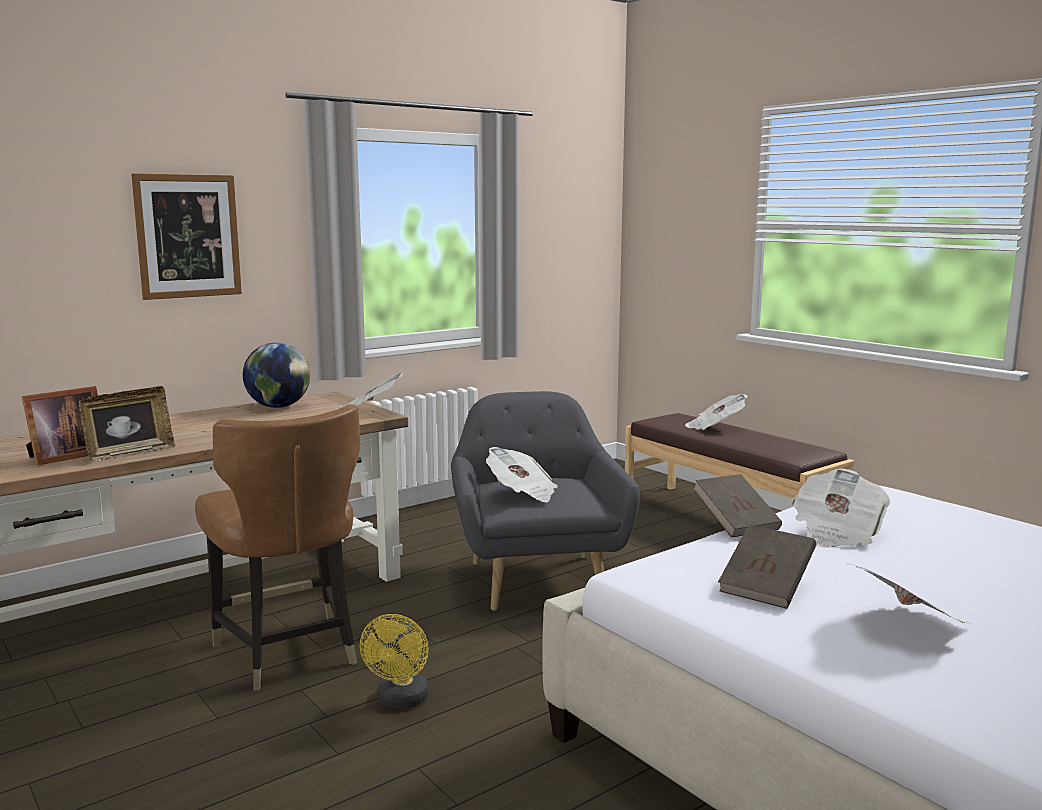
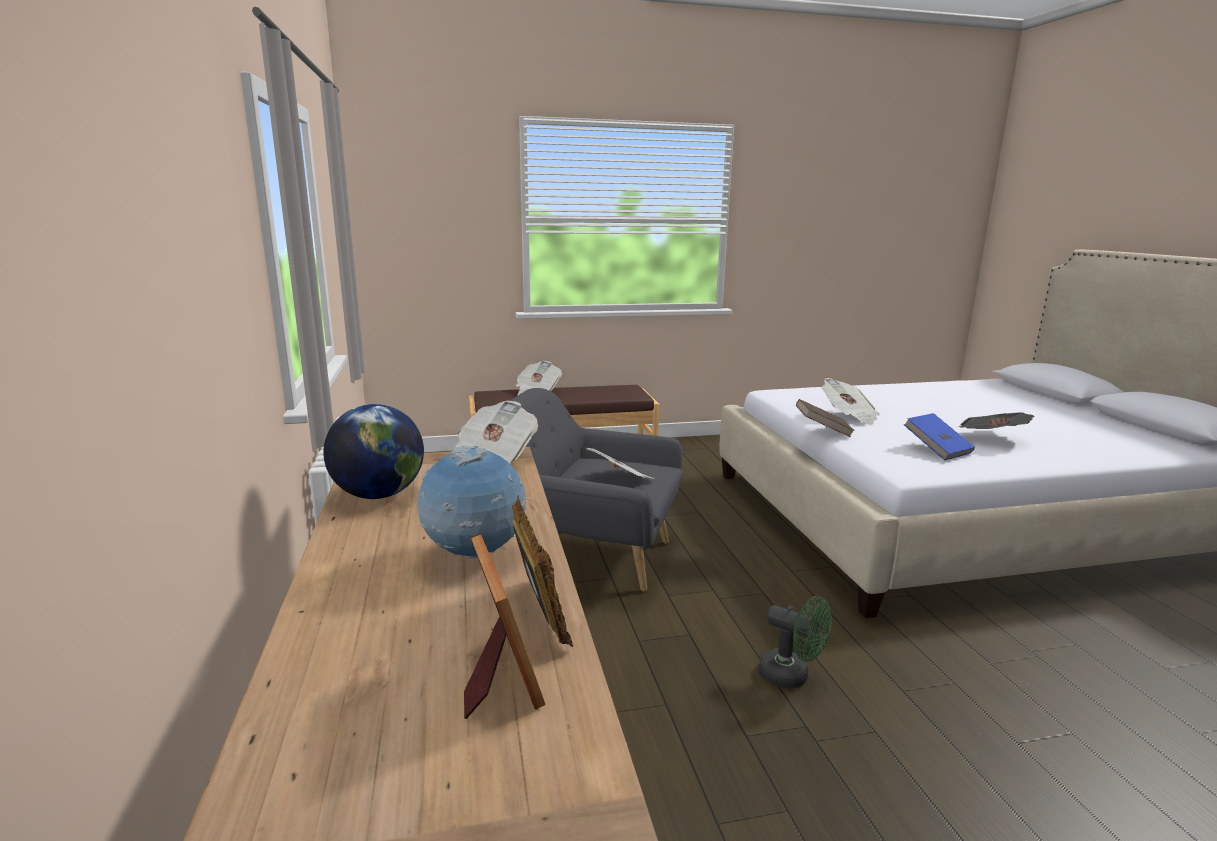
camera: 65 degrees left, 5 degrees up
picture [131,173,242,300] -> none
brown chair [195,404,360,691] -> none
yellow fan [360,614,429,709] -> green fan [759,596,832,689]
brown book [718,525,816,609] -> blue book [904,413,975,460]
none -> globe [417,446,526,558]

